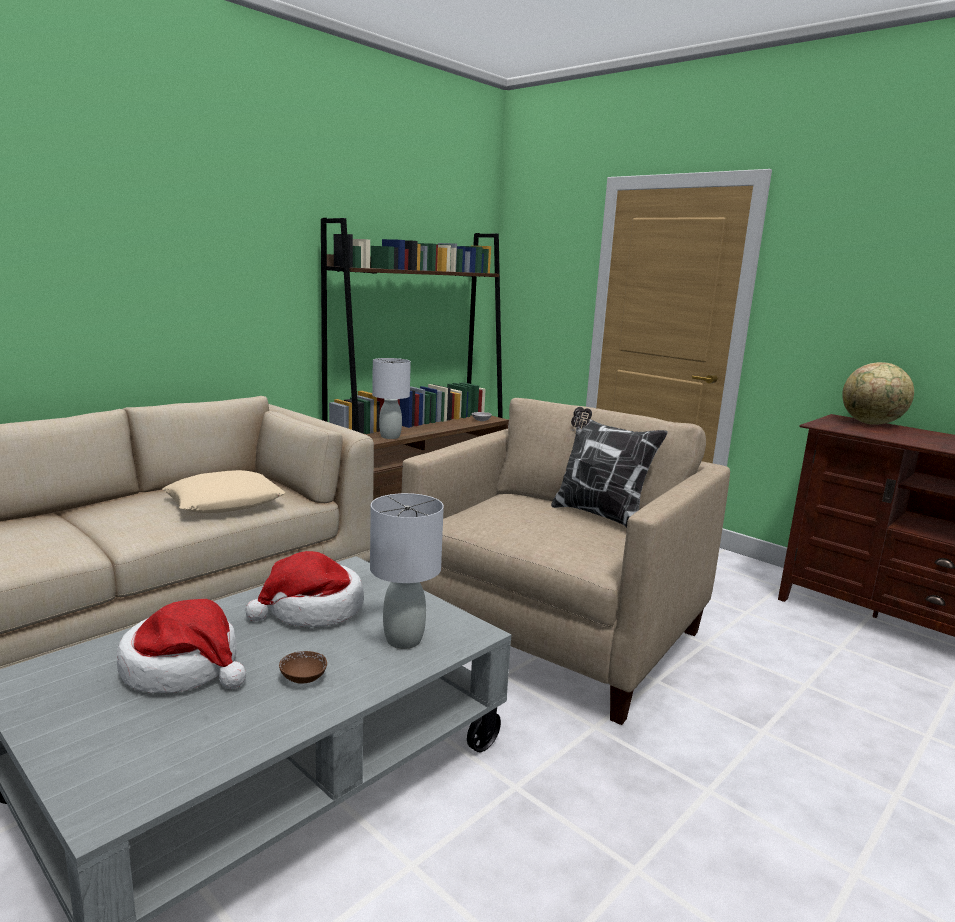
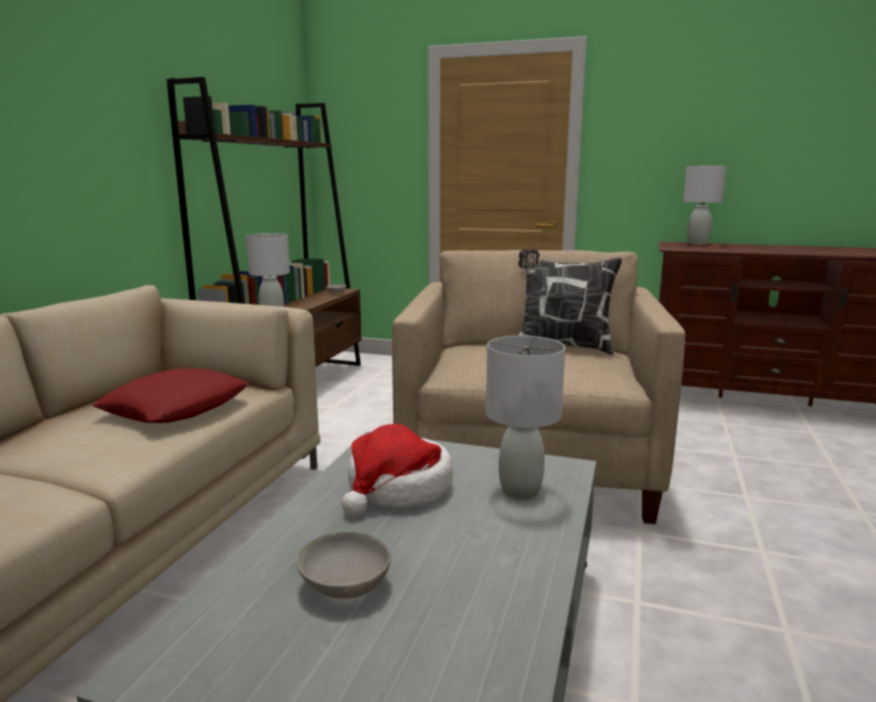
camera: 25 degrees left, 0 degrees up
hat [117,599,246,693] -> grey bowl [296,531,391,599]
beige pillow [163,470,285,513] -> red pillow [92,368,249,423]
brown bowl [279,651,327,684] -> none
globe [842,362,914,425] -> grey table lamp [683,166,727,245]

